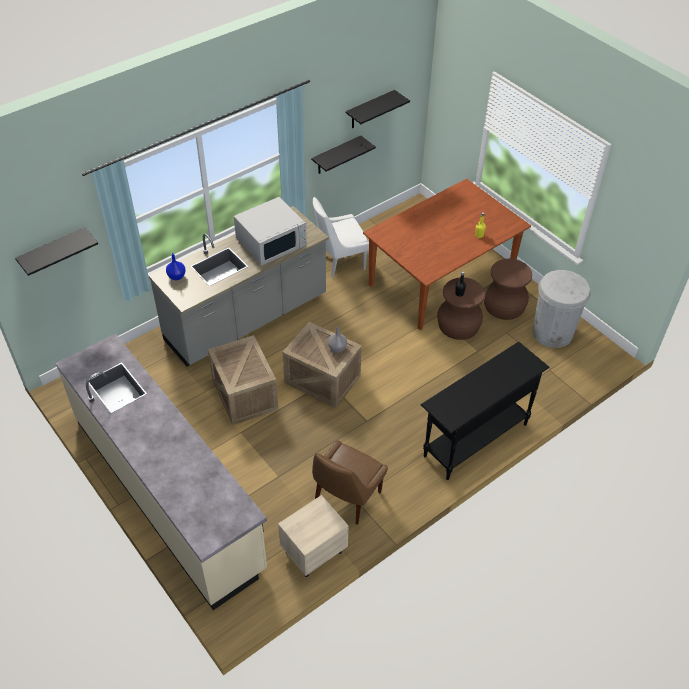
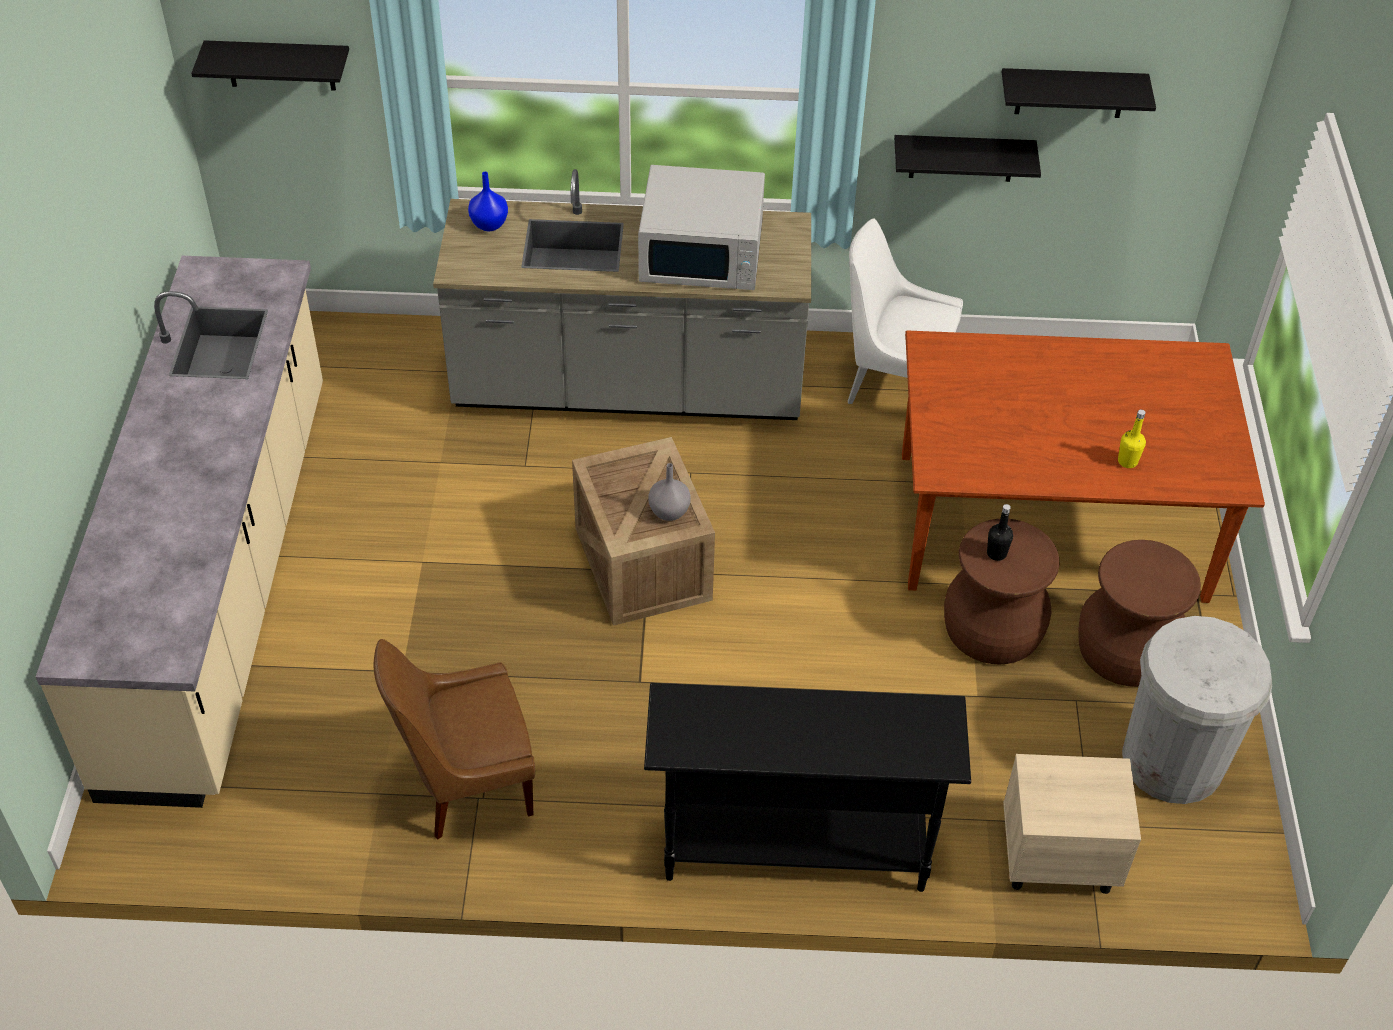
camera: 40 degrees right, 0 degrees up
crate [208,335,278,425] -> none
beige nightstand [278,495,349,577] -> beige nightstand moved to [1003,754,1141,894]

